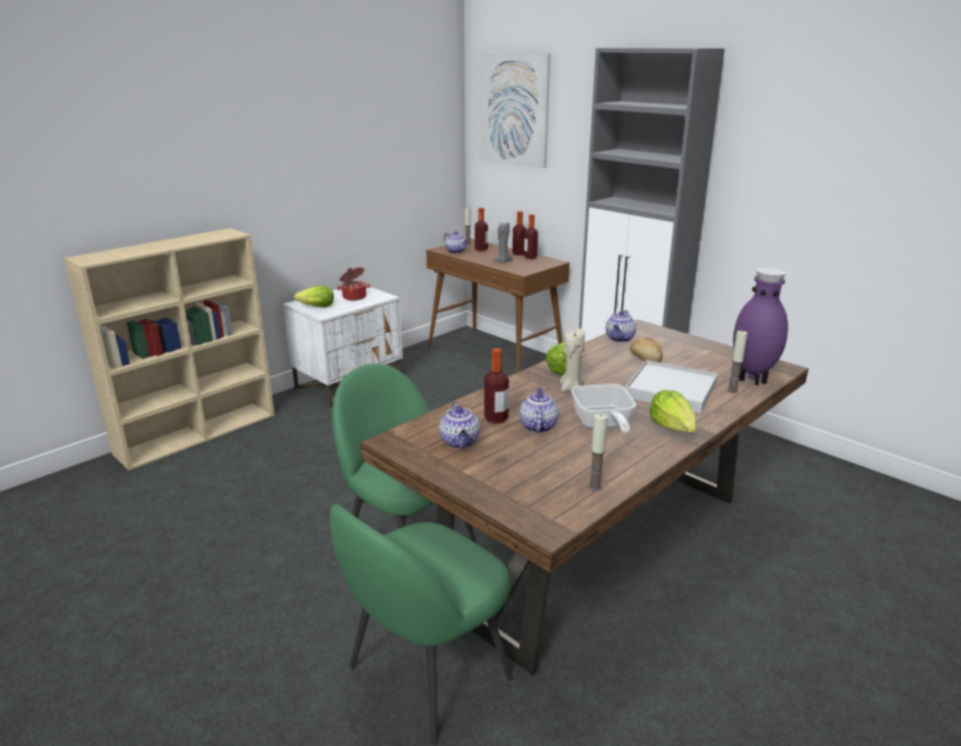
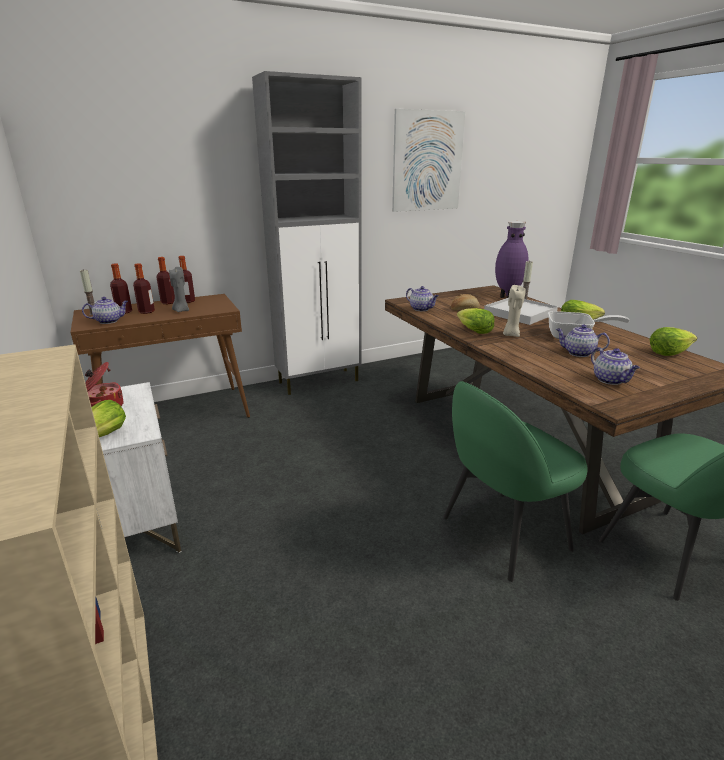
camera: 70 degrees left, 0 degrees up
teapot [439,402,480,449] -> teapot turned 60 degrees clockwise [591,347,640,385]
picture [480,53,550,168] -> picture moved to [392,109,465,212]
bottle [484,348,509,424] -> bottle moved to [133,263,155,314]
candle [588,413,608,491] -> lettuce [650,327,697,356]

